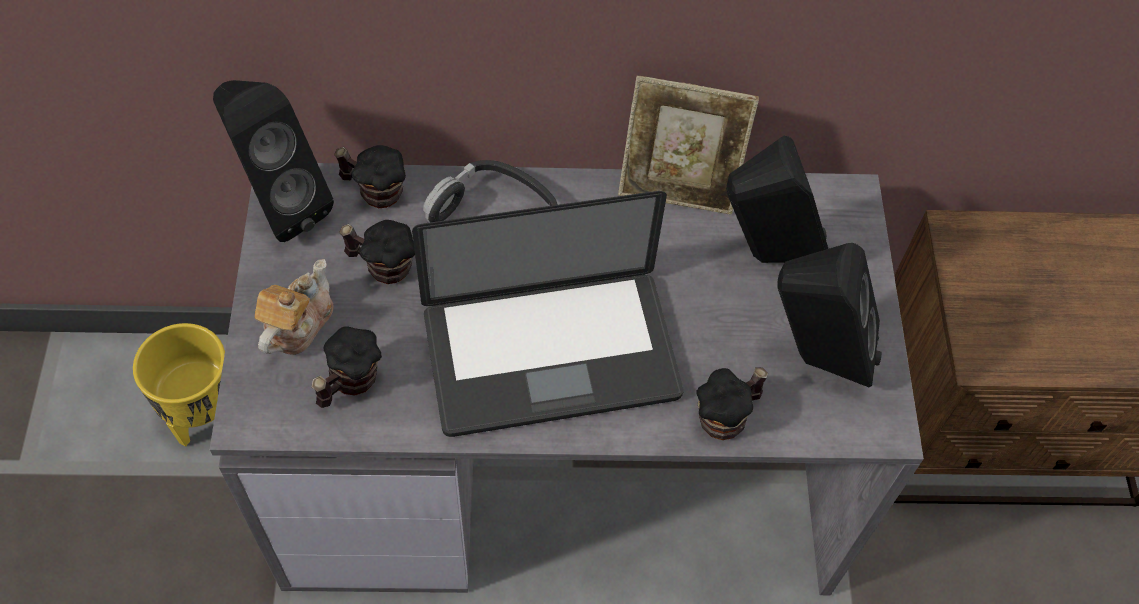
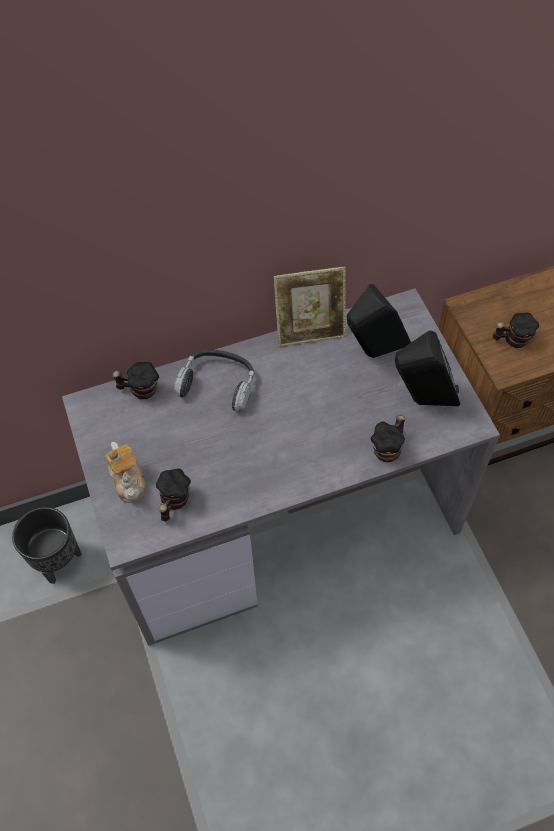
camera: 15 degrees left, 0 degrees up
yellow planter [133,323,225,447] -> black planter [12,507,82,584]
black speaker [213,80,334,242] -> none
teapot [255,259,333,355] -> teapot turned 150 degrees clockwise [105,442,146,503]
mug [339,220,415,284] -> mug moved to [492,313,539,348]
laptop [412,191,684,437] -> none

